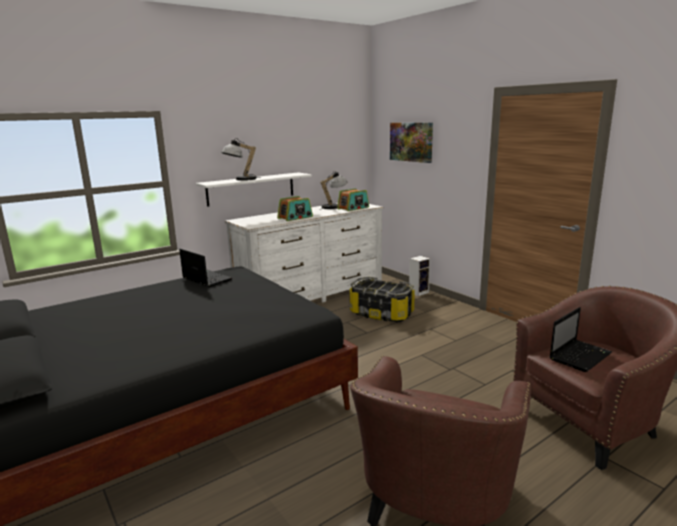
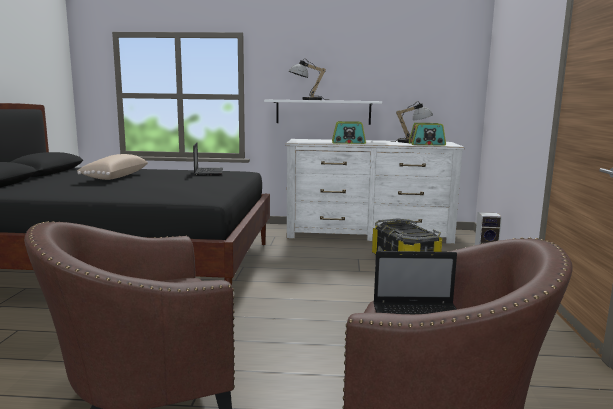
camera: 40 degrees right, 5 degrees down
picture [390,123,433,163] -> none
none -> beige pillow [77,154,148,180]

